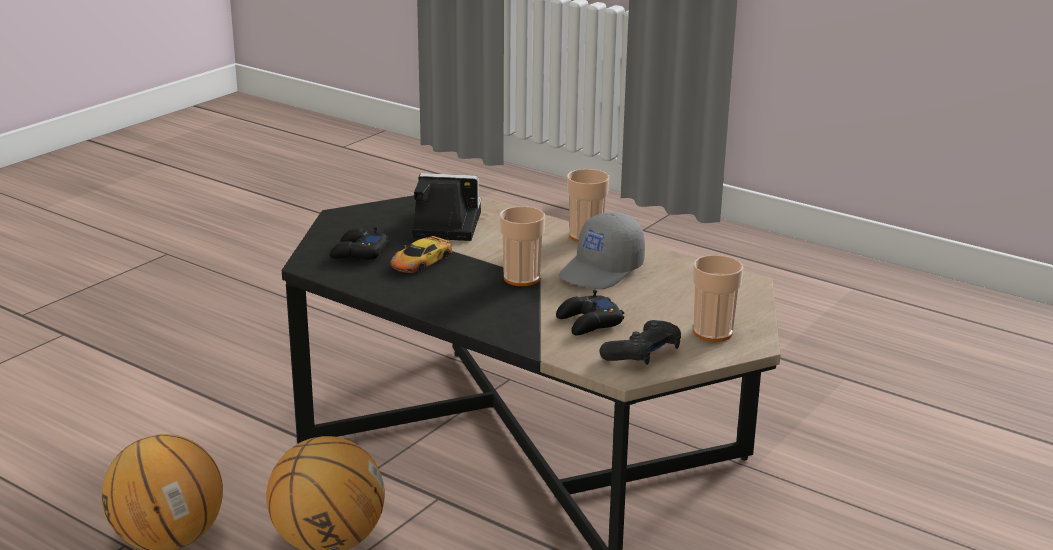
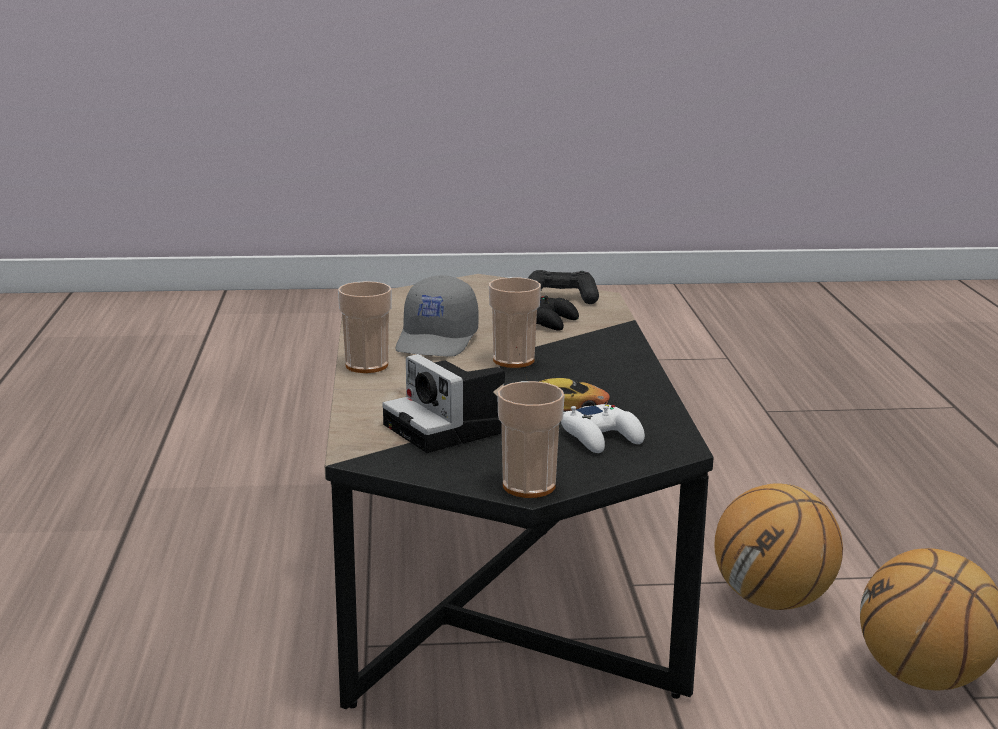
camera: 130 degrees left, 5 degrees down
black game controller [330,226,389,260] -> white game controller [561,404,645,453]
grey cap [559,212,645,289] -> grey cap turned 105 degrees clockwise [395,275,479,357]
cup [693,255,743,342] -> cup moved to [497,381,565,498]

